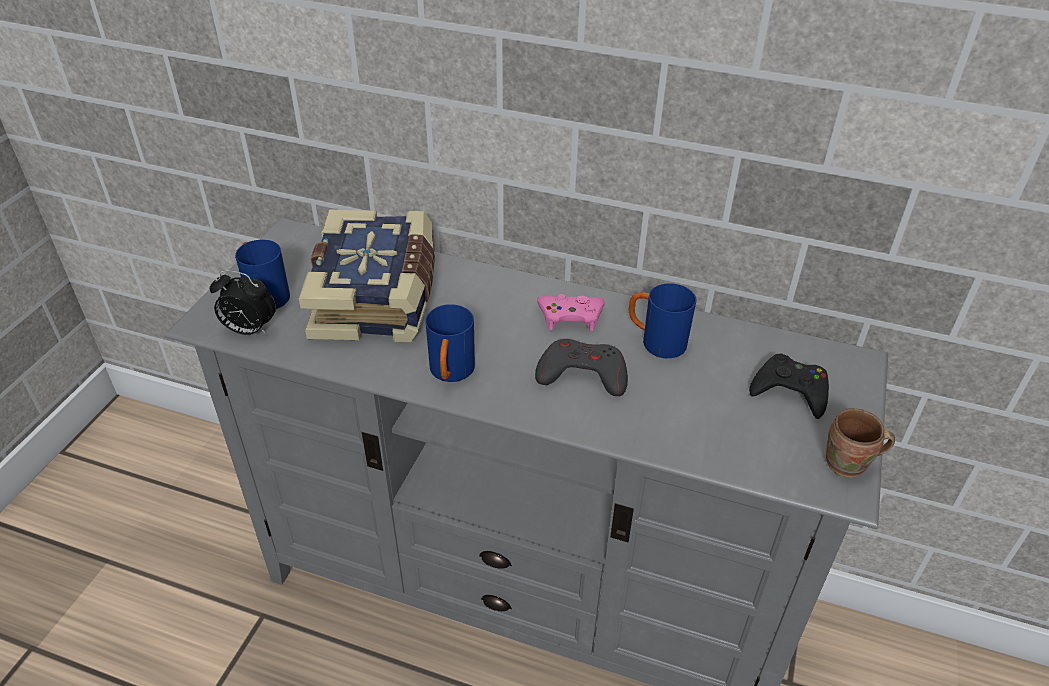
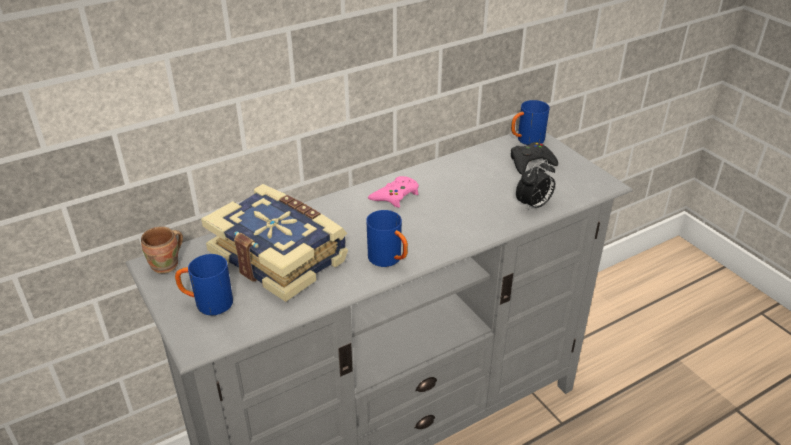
camera: 50 degrees left, 5 degrees down
alarm clock [209,270,276,335] -> alarm clock moved to [516,160,555,211]
grey game controller [535,339,628,396] -> none
blue mug [629,283,697,358] -> blue mug moved to [511,100,550,145]
brown mug [826,408,895,478] -> brown mug moved to [141,226,183,274]

